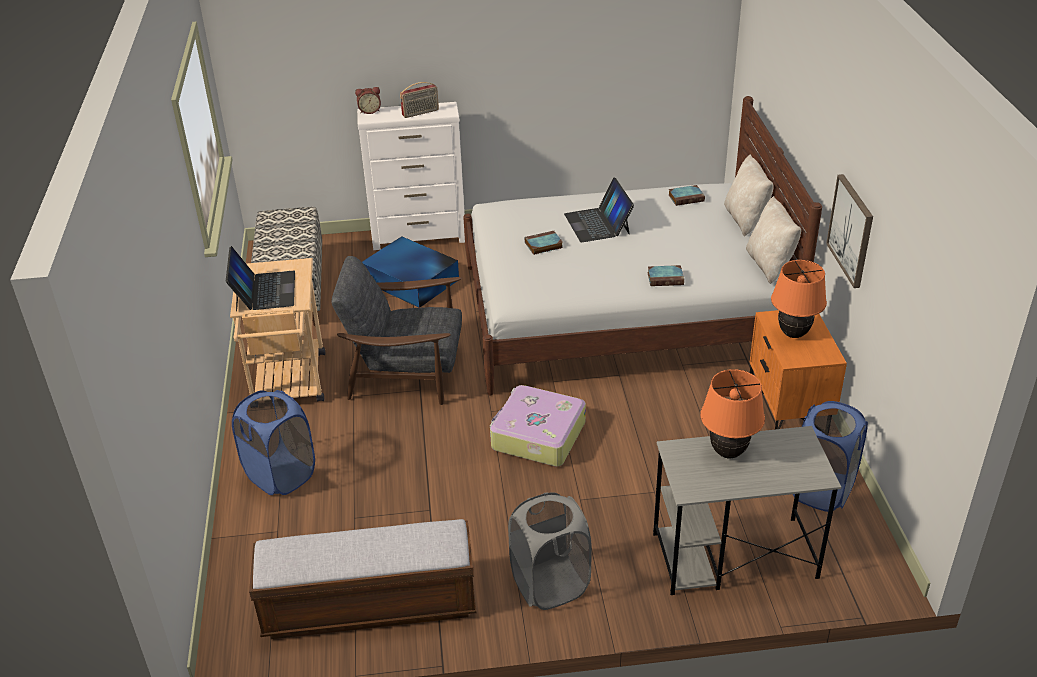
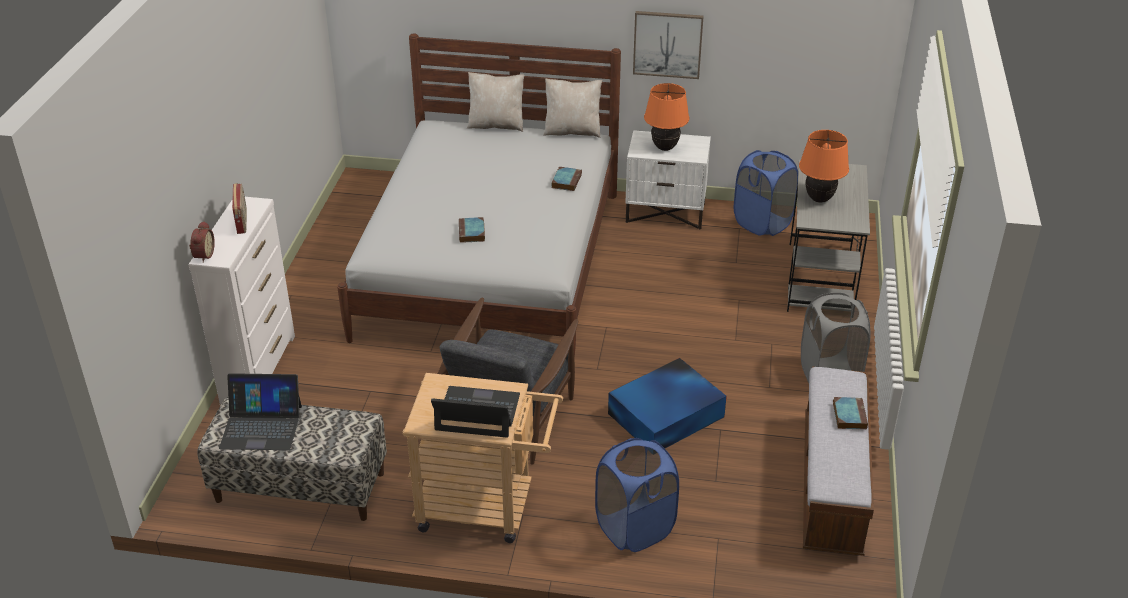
camera: 75 degrees left, 0 degrees up
blue storage box [362,236,459,308] -> blue storage box moved to [608,358,727,448]
suitcase [490,385,586,466] -> none
laptop [564,178,634,242] -> laptop moved to [219,373,302,450]
book [669,185,705,206] -> book moved to [833,397,868,429]
orange nightstand [750,310,847,429] -> white nightstand [625,130,711,230]

